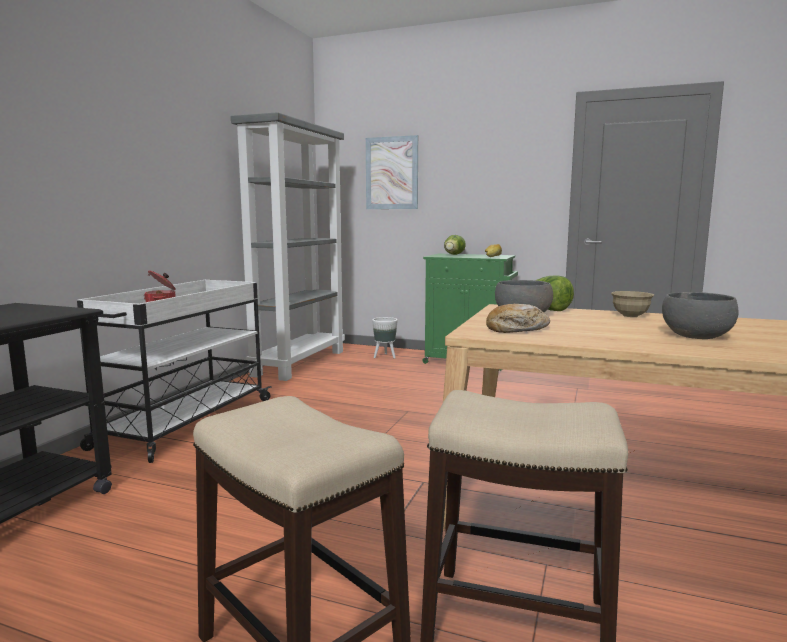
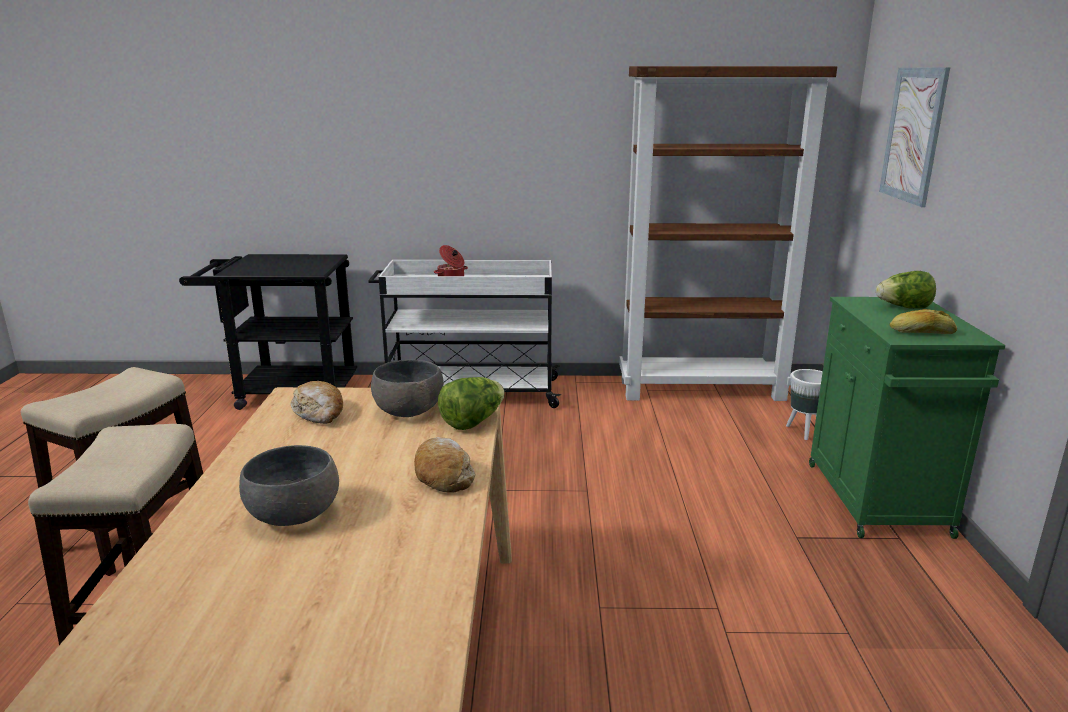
camera: 70 degrees right, 10 degrees up
grey bookcase [231,112,345,381] -> brown bookcase [619,66,837,401]
beige bowl [611,291,654,317] -> bread [414,437,475,493]

